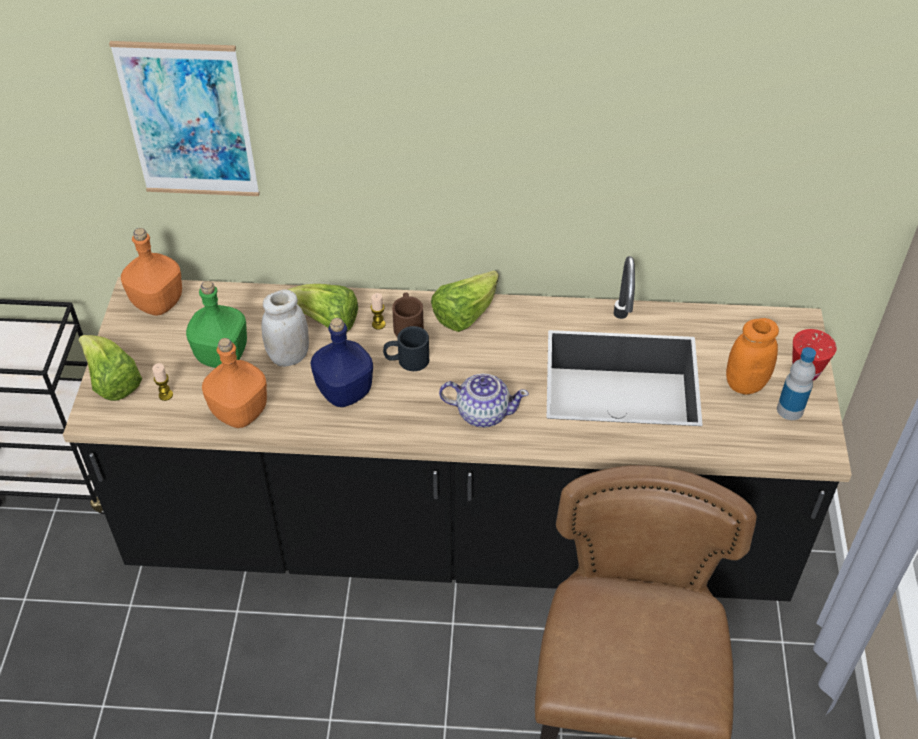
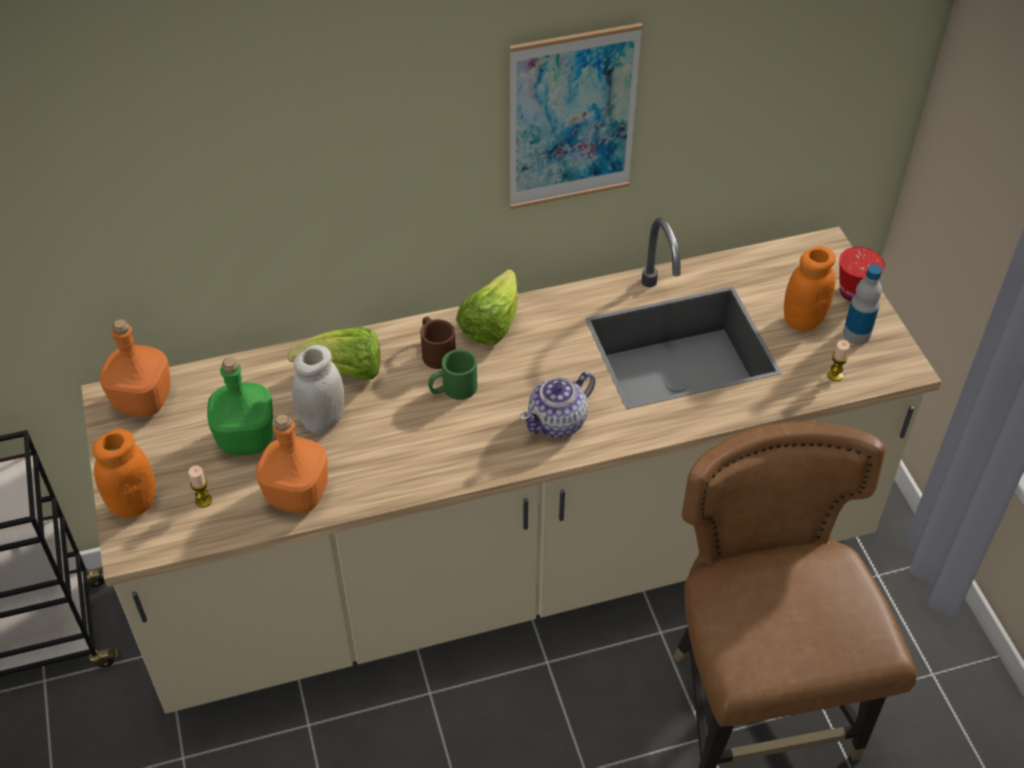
camera: 20 degrees left, 0 degrees up
black counter [63,256,852,601] -> beige counter [81,217,942,714]
lettuce [78,335,142,401] -> orange jar [93,429,156,518]
picture [109,41,260,196] -> picture moved to [509,23,643,209]
blue bottle [311,318,373,407] -> none
candle [371,293,385,330] -> candle moved to [827,340,850,381]
black mug [383,326,429,371] -> green mug [428,349,478,400]
teapot [439,374,529,427] -> teapot turned 150 degrees clockwise [520,371,595,438]

